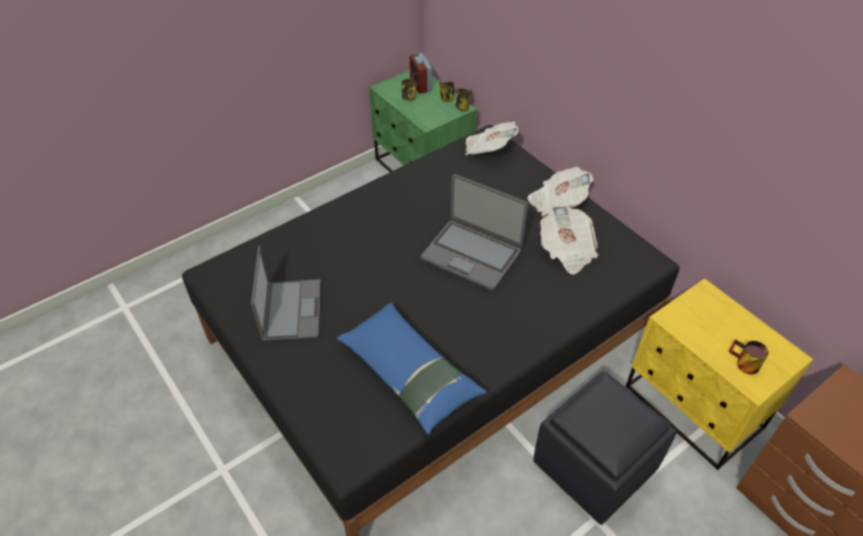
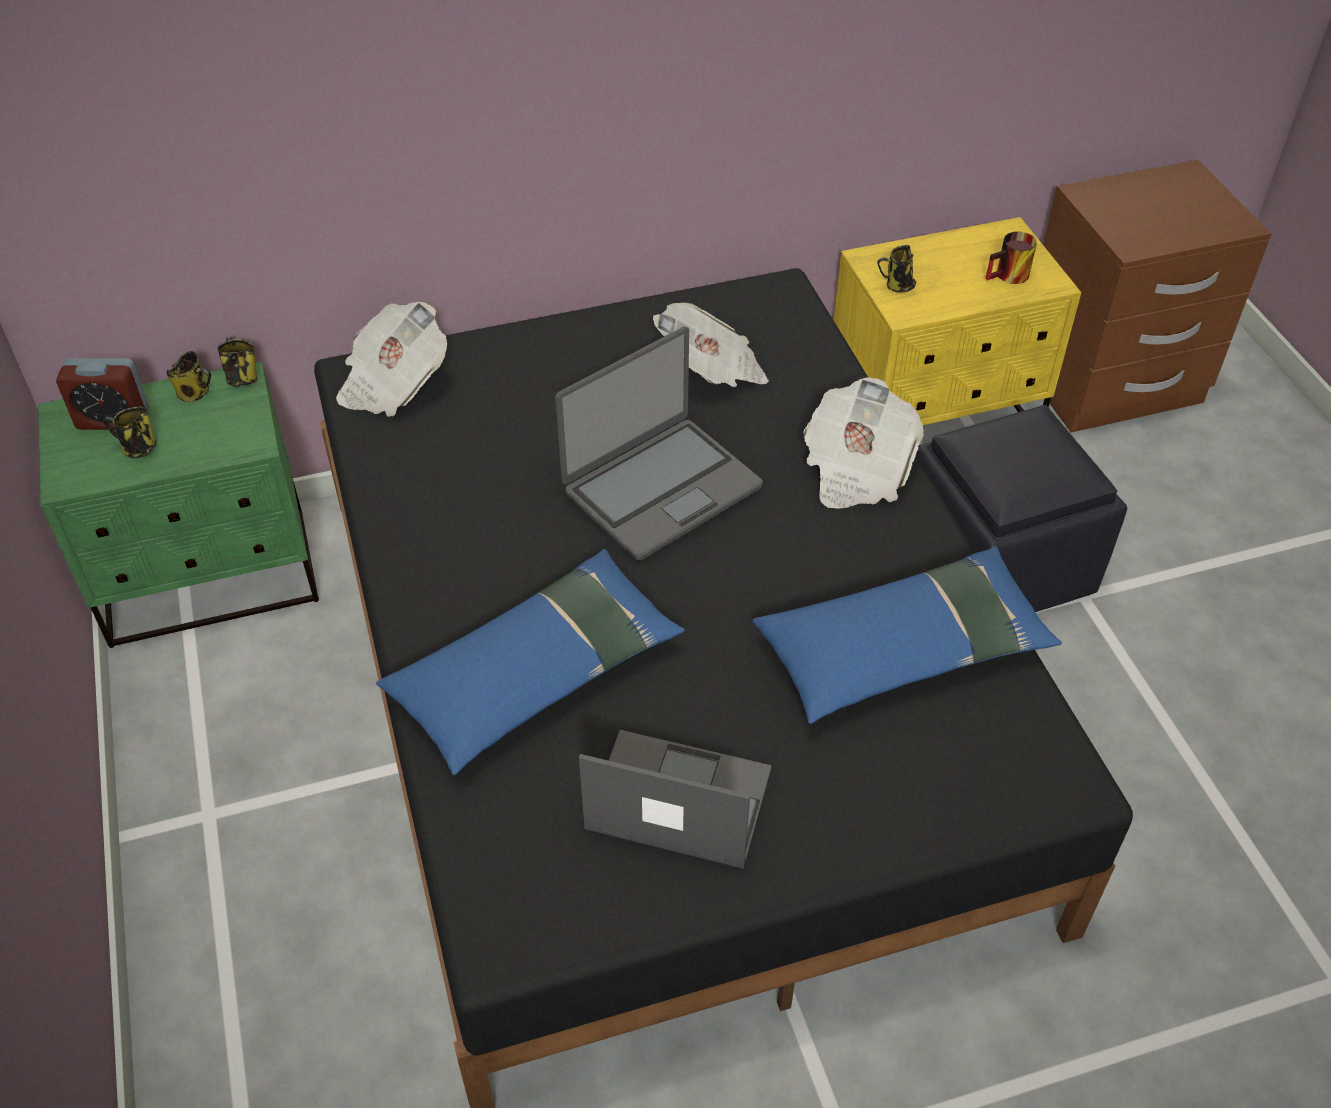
camera: 70 degrees left, 0 degrees up
newspaper [527,167,593,216] -> newspaper moved to [803,378,924,509]
none -> blue pillow [376,549,685,775]
none -> mug [877,245,916,293]

